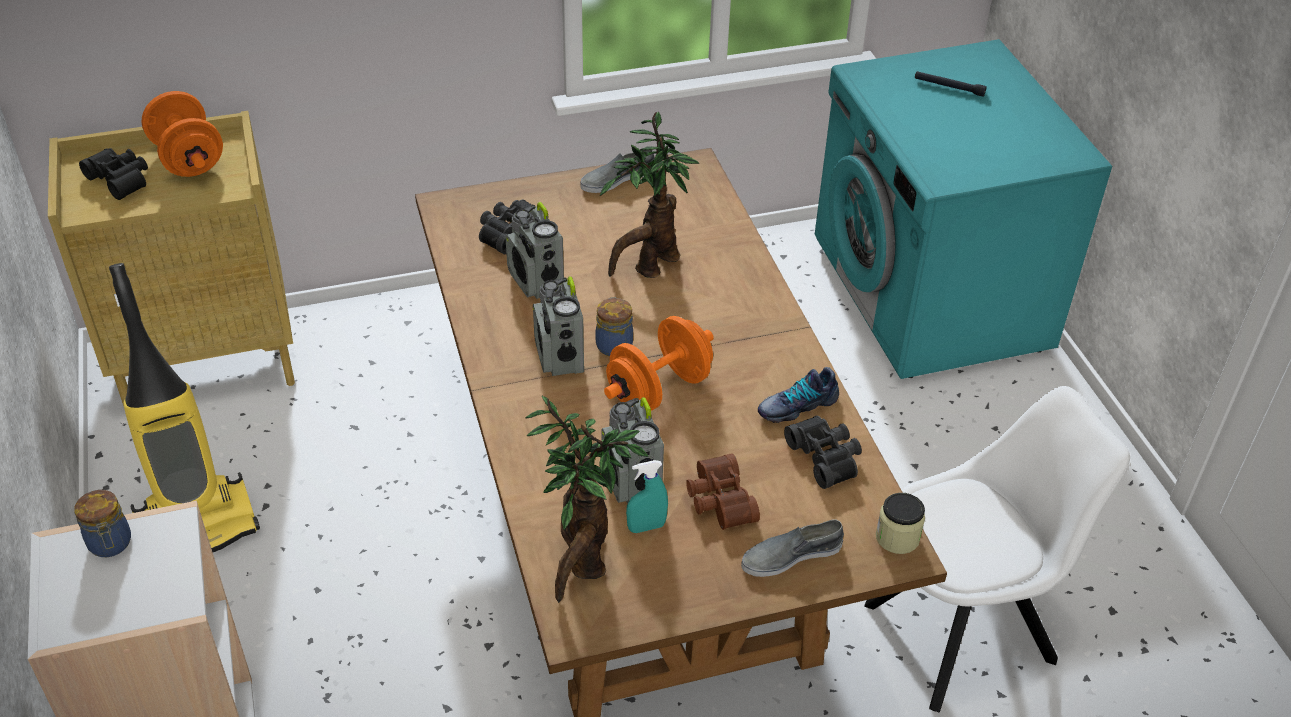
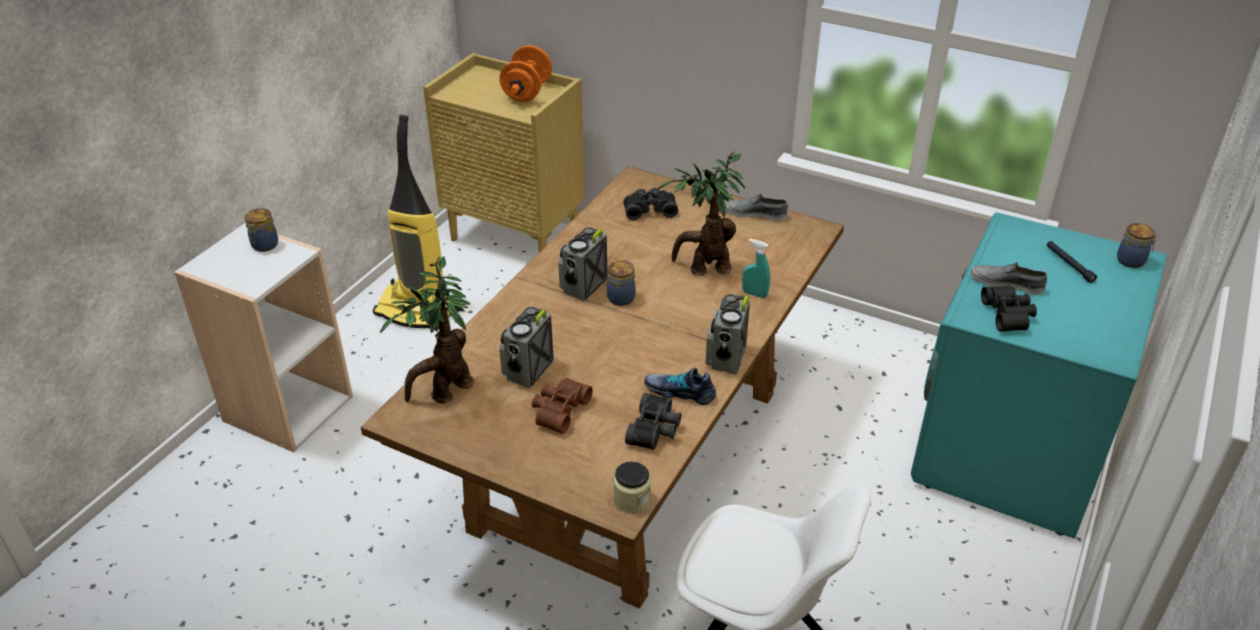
camera: 45 degrees right, 5 degrees down
black binoculars [79,148,148,200] -> black binoculars moved to [981,285,1037,332]
radio [505,202,564,299] -> radio moved to [706,294,750,375]
orange dumbbell [604,316,714,411] -> none
turquoise spray bottle [626,460,668,533] -> turquoise spray bottle moved to [742,239,770,298]
grey shoe [741,519,844,577] -> grey shoe moved to [970,263,1047,295]
none -> jar [1117,223,1158,268]

